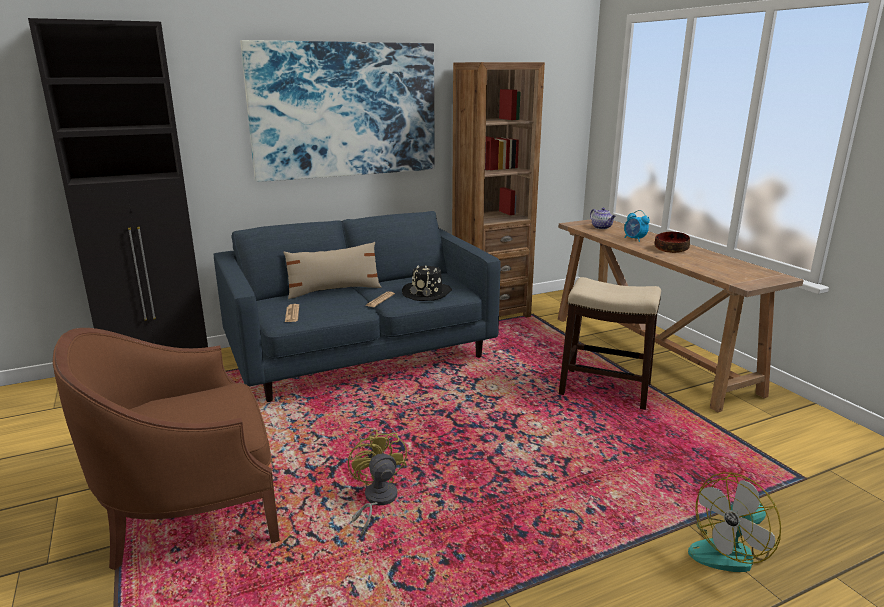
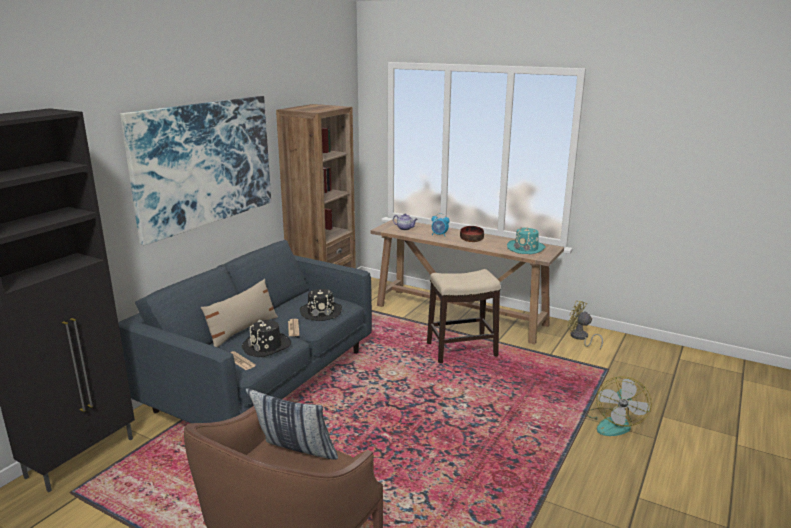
camera: 35 degrees left, 0 degrees up
yellow fan [348,429,407,536] -> yellow fan moved to [568,300,603,349]
none -> black hat [242,320,291,357]
none -> pillow [245,388,338,459]
none -> turquoise hat [507,227,546,254]

